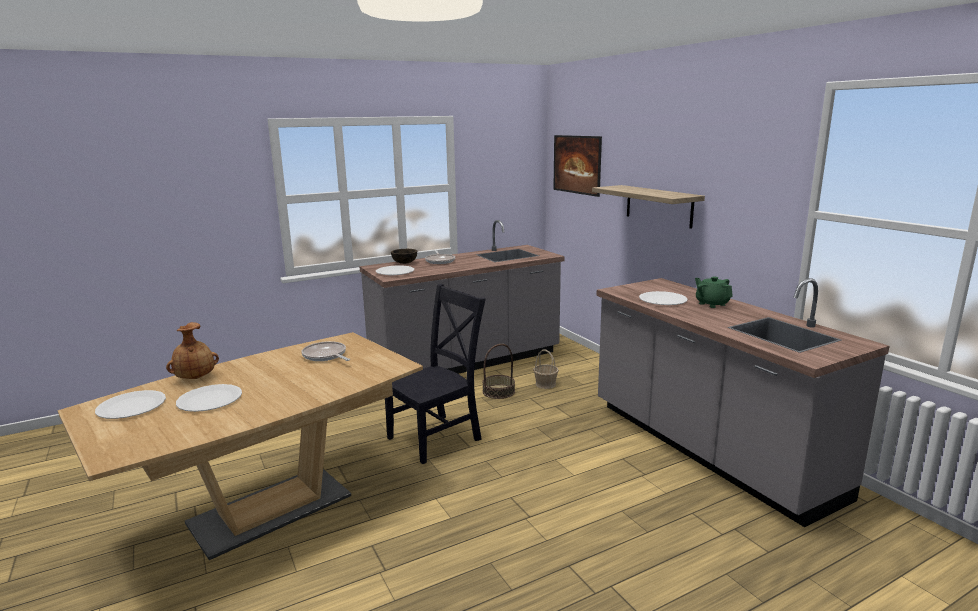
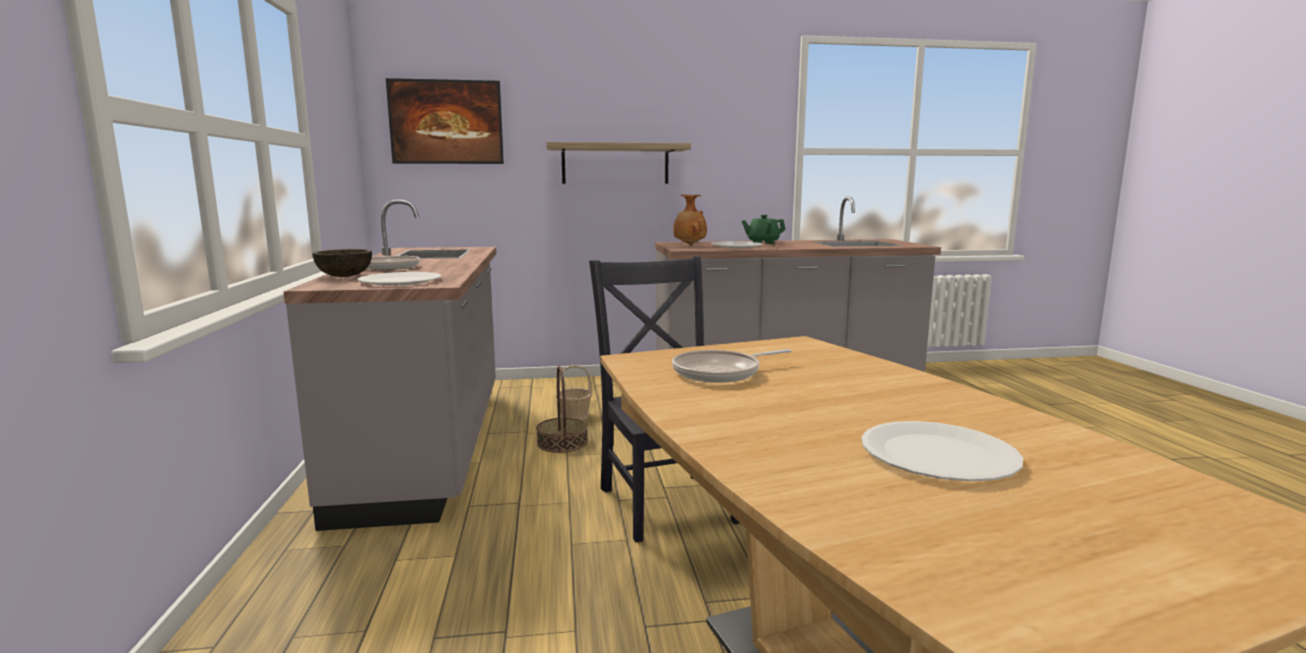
camera: 70 degrees left, 5 degrees down
white plate [95,390,166,419] -> none
brown vase [166,322,219,379] -> brown vase moved to [673,195,707,244]

